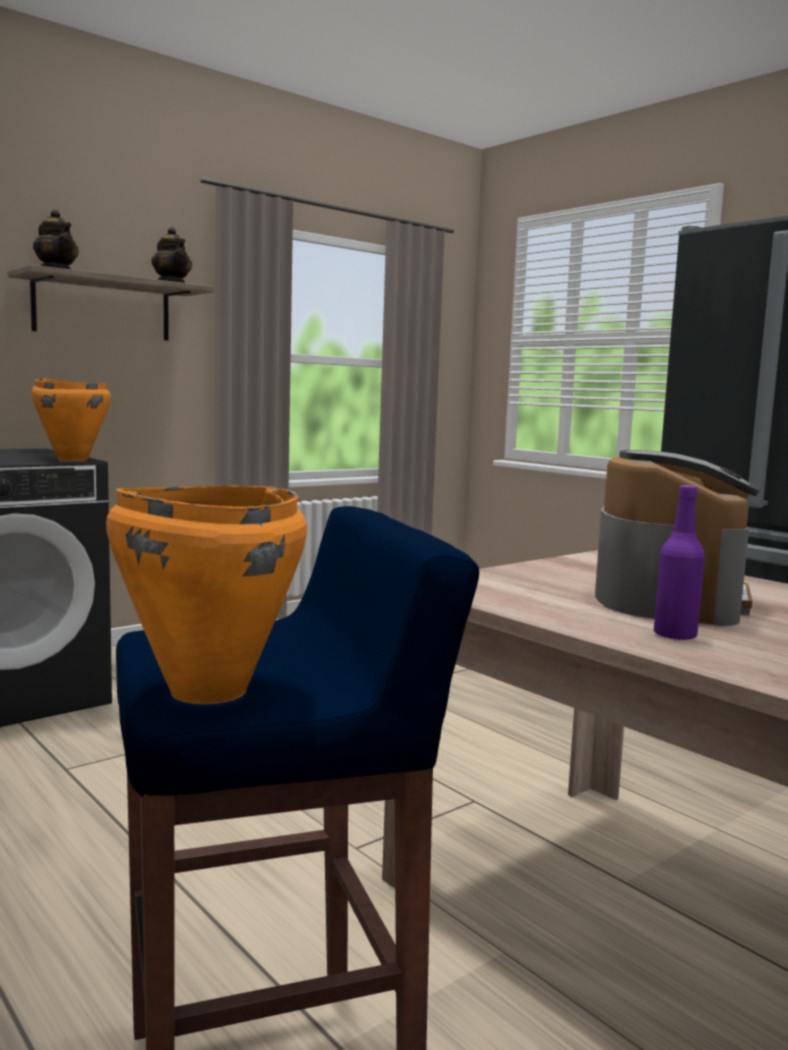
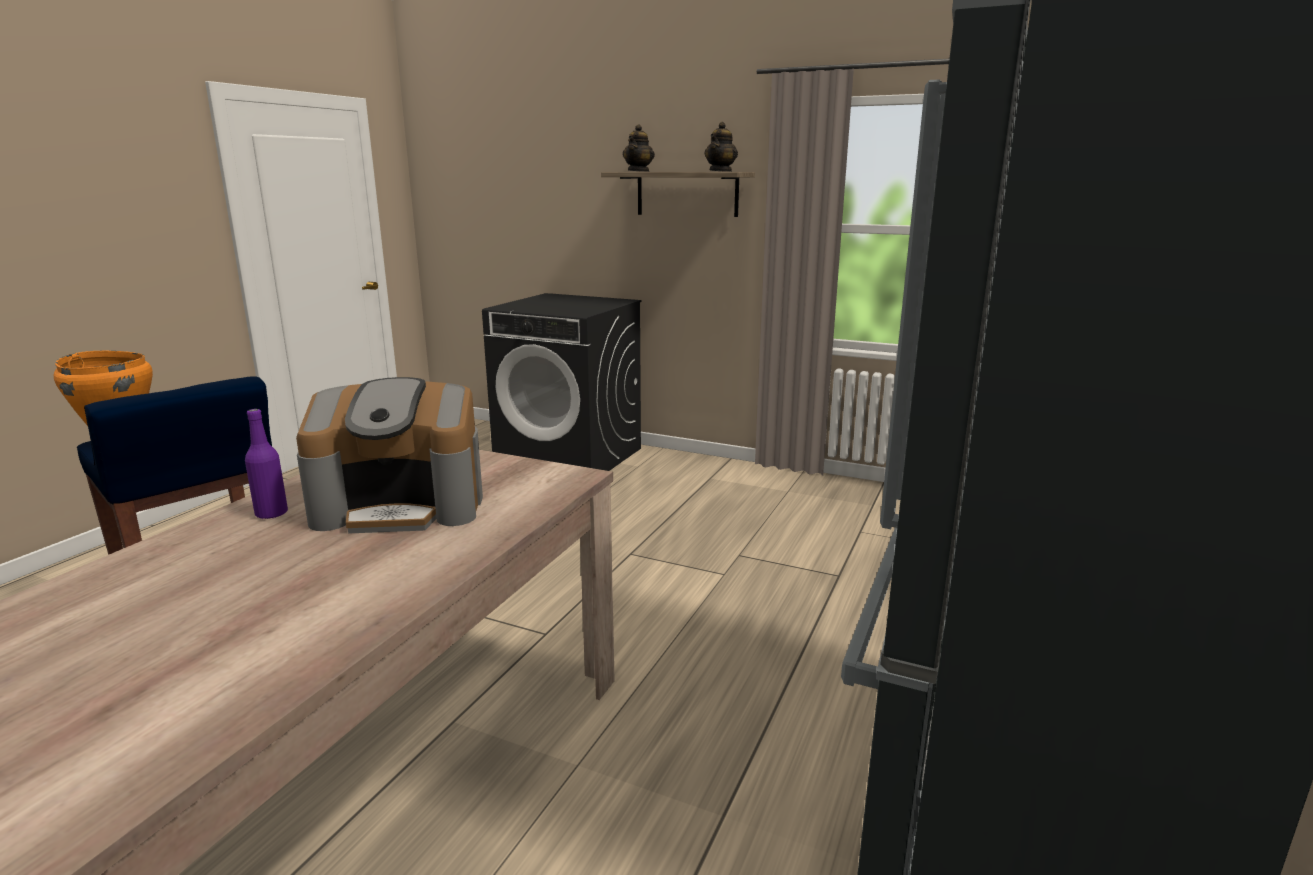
camera: 65 degrees right, 10 degrees up
orange cooking pot [31,378,111,461] -> none

